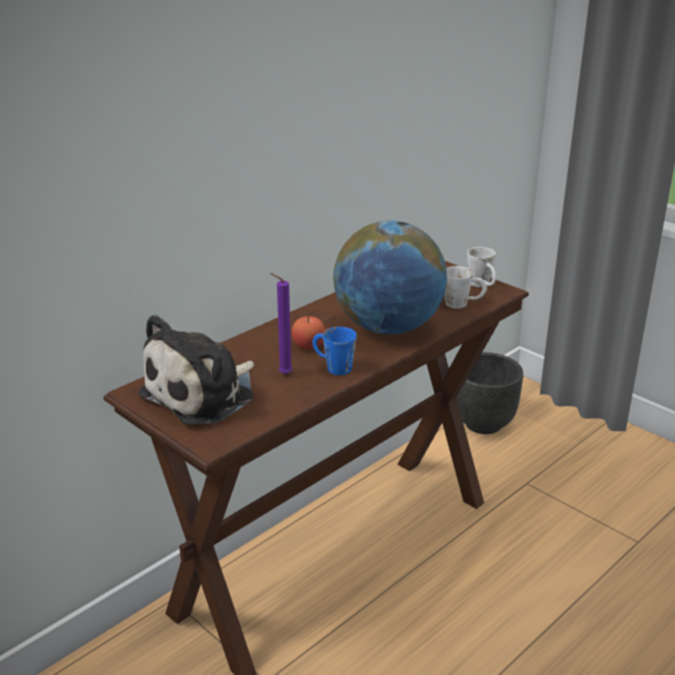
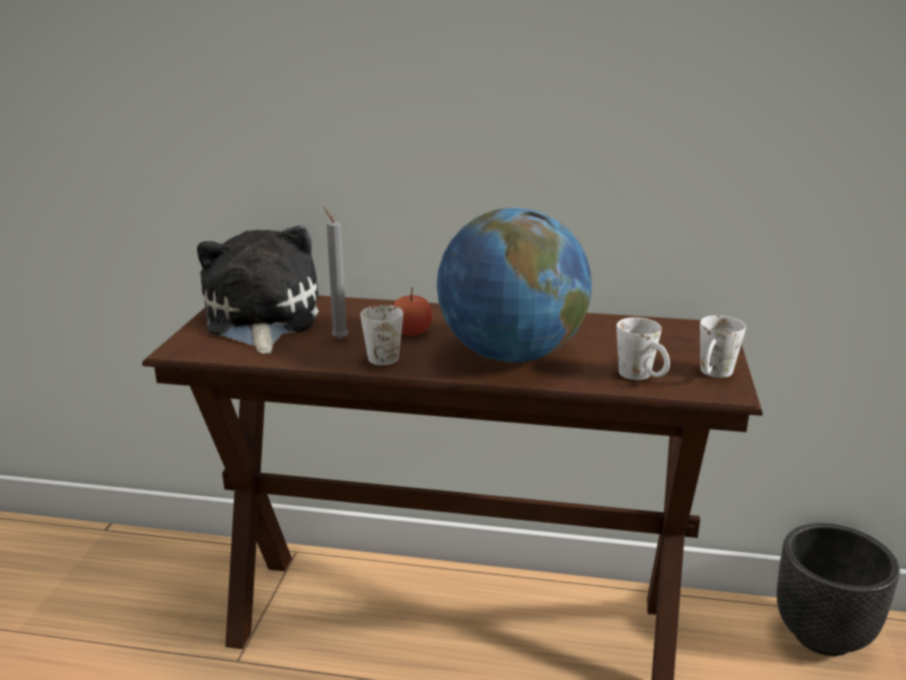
camera: 55 degrees right, 5 degrees down
plush toy [138,314,254,425] -> plush toy turned 75 degrees clockwise [197,225,319,354]
purple candle [270,273,293,374] -> grey candle [324,207,349,340]
blue mug [312,327,357,375] -> white mug [360,305,403,365]

